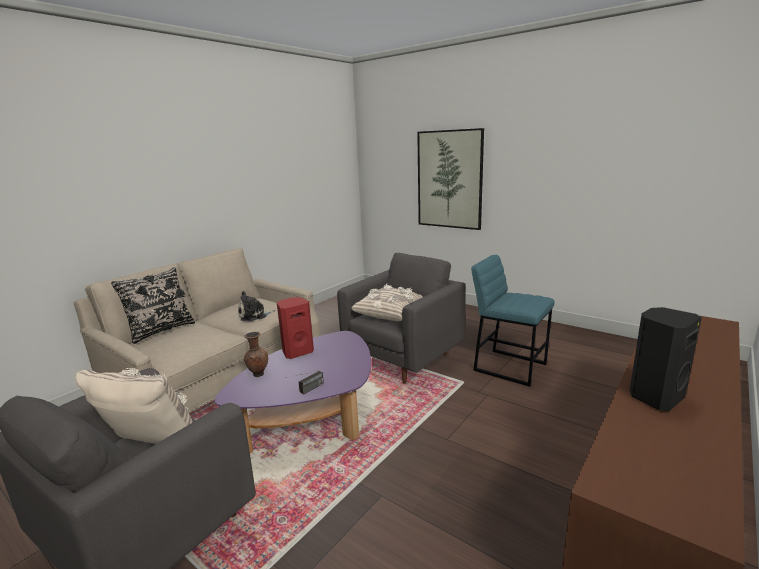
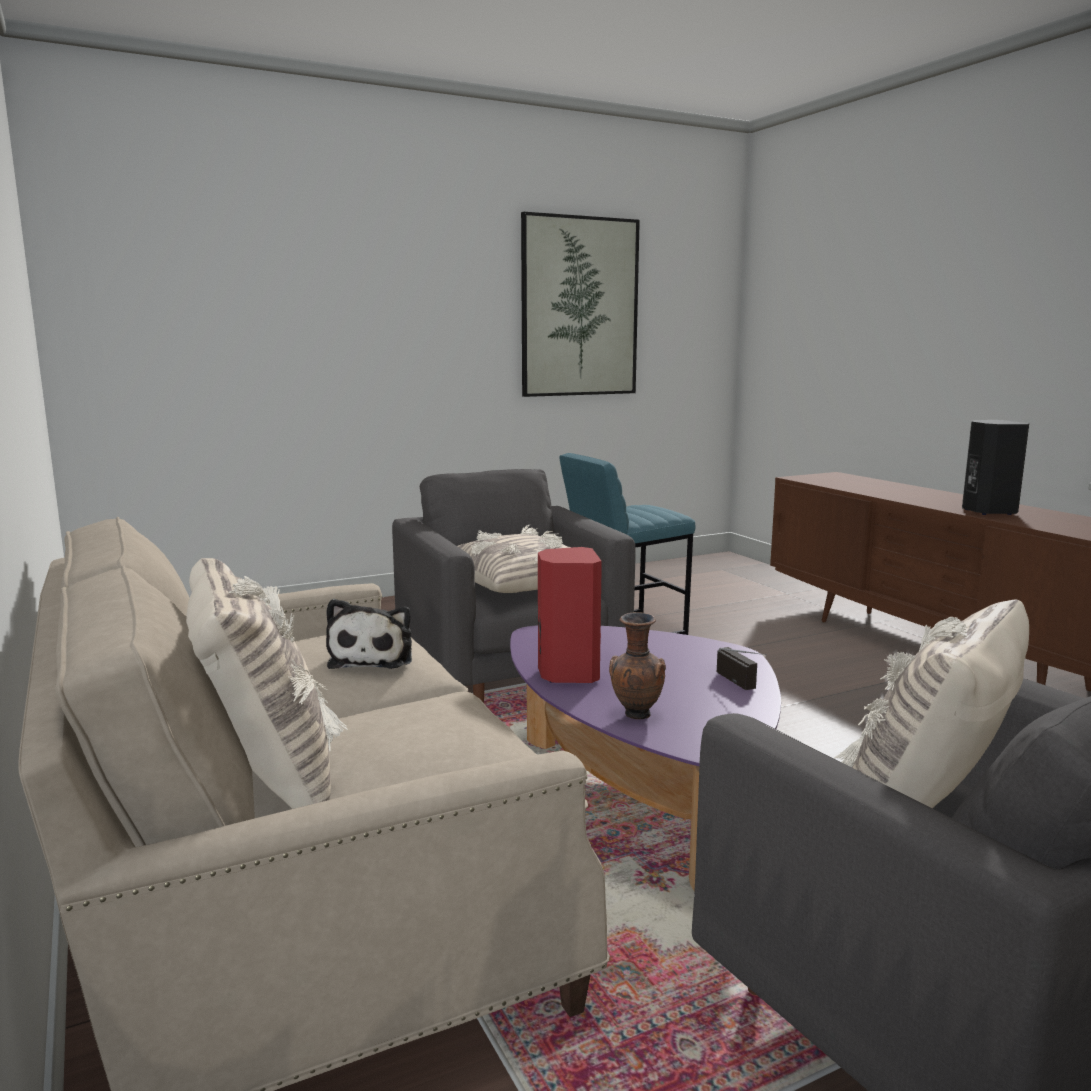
camera: 65 degrees left, 5 degrees down
black pillow [111,267,195,344] -> beige pillow [186,558,348,809]
picture [417,128,484,230] -> picture moved to [521,212,640,397]

